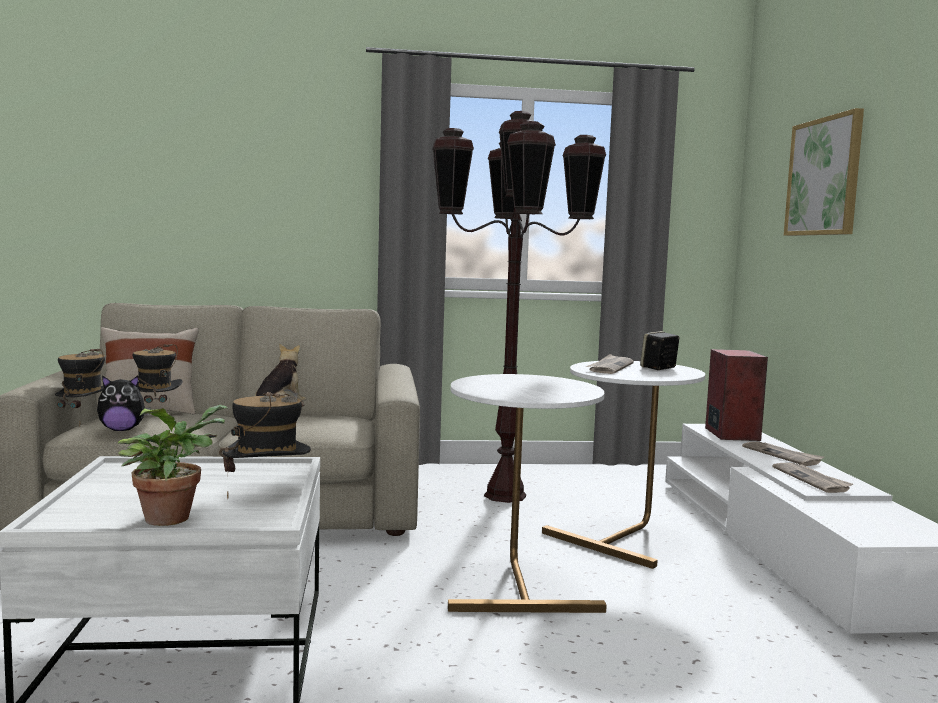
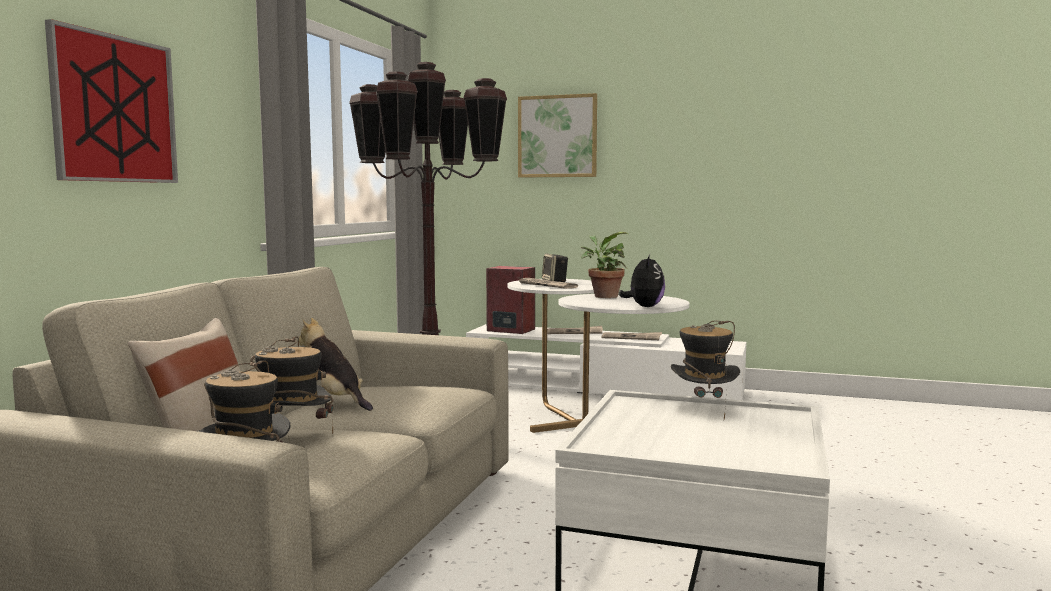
camera: 65 degrees left, 0 degrees up
plush toy [97,376,151,431] -> plush toy moved to [619,254,665,307]
potted plant [118,405,228,526] -> potted plant moved to [581,232,628,298]
none -> picture [45,19,178,183]

